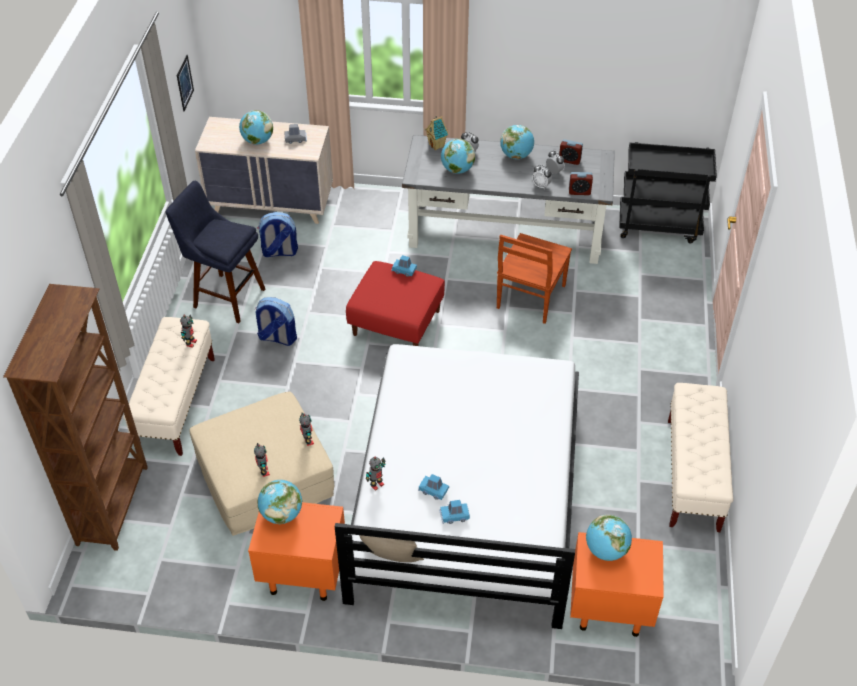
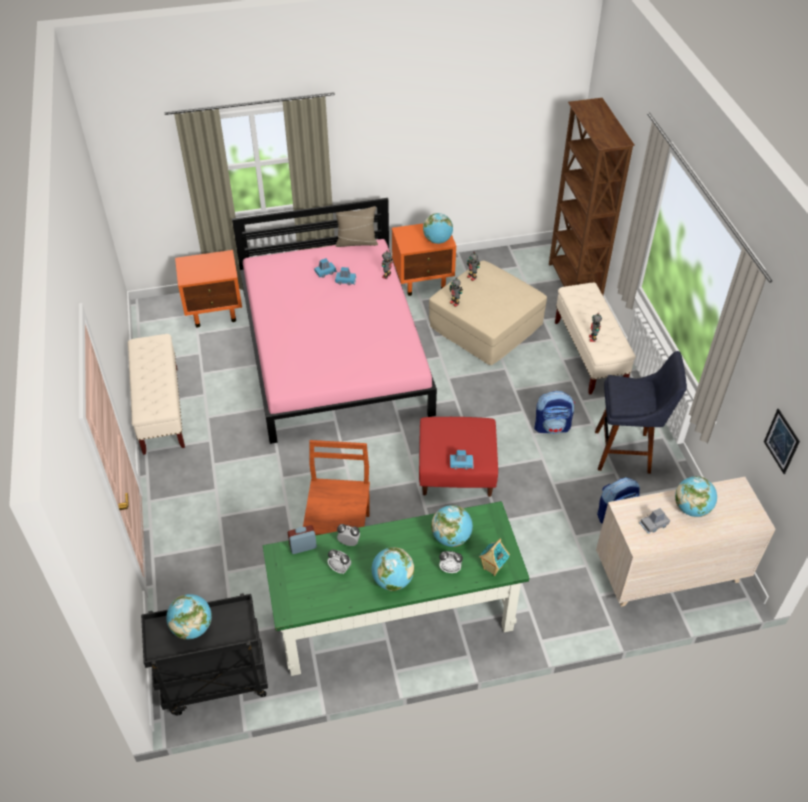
camera: 160 degrees right, 0 degrees up
white bed [335,344,579,629] -> pink bed [232,198,437,444]
grey desk [402,135,615,264] -> green desk [263,501,529,676]
alarm clock [559,139,583,165] -> none
globe [586,515,632,561] -> globe moved to [166,594,212,640]

